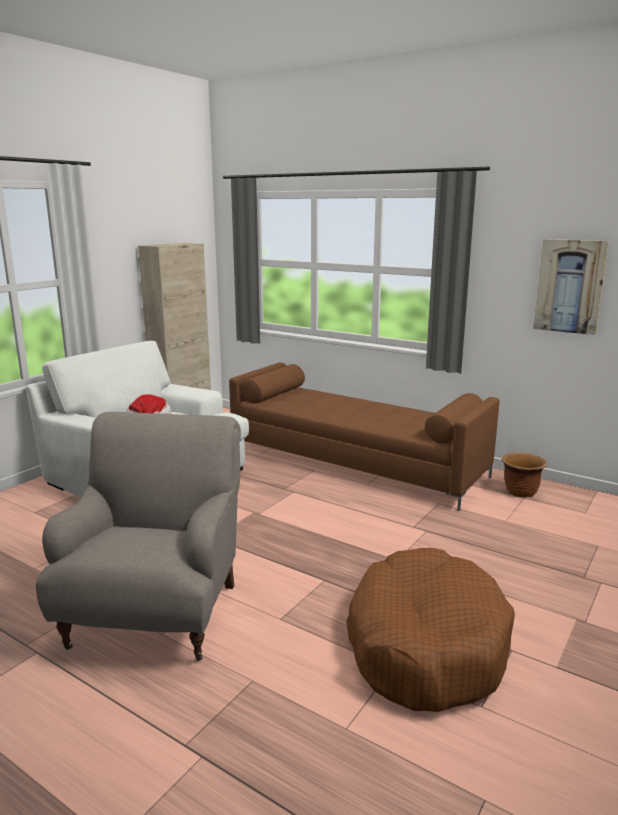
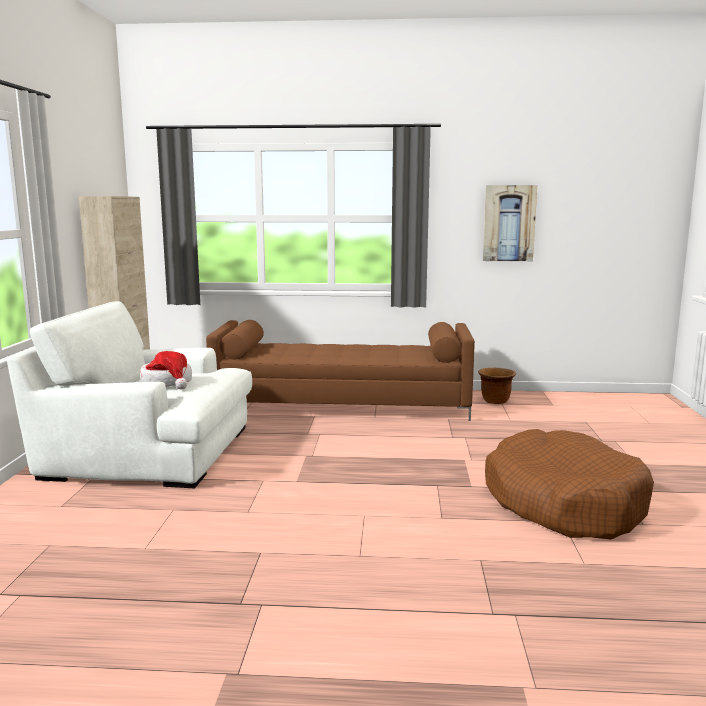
camera: 30 degrees left, 5 degrees down
grey armchair [36,412,241,661] -> none

